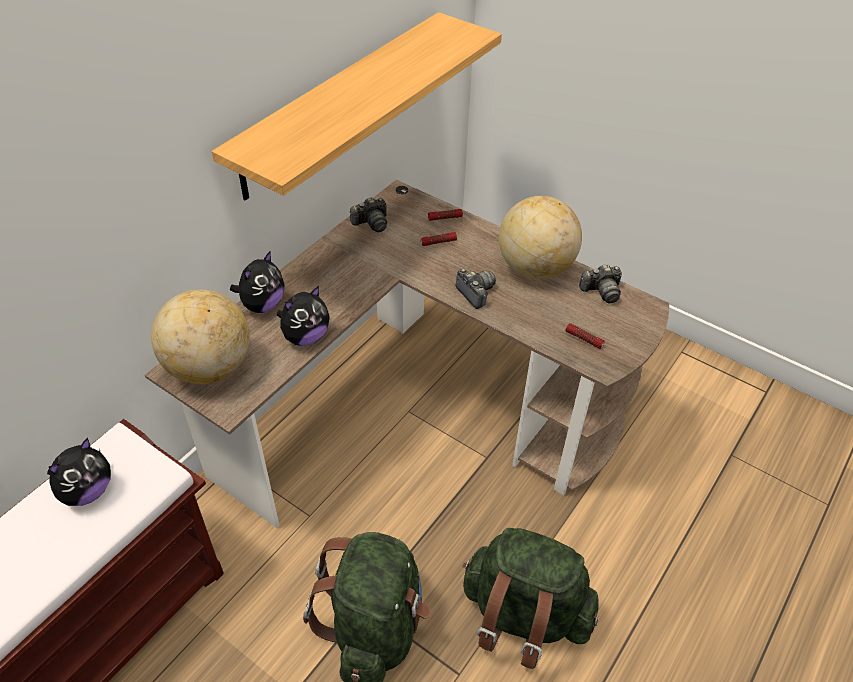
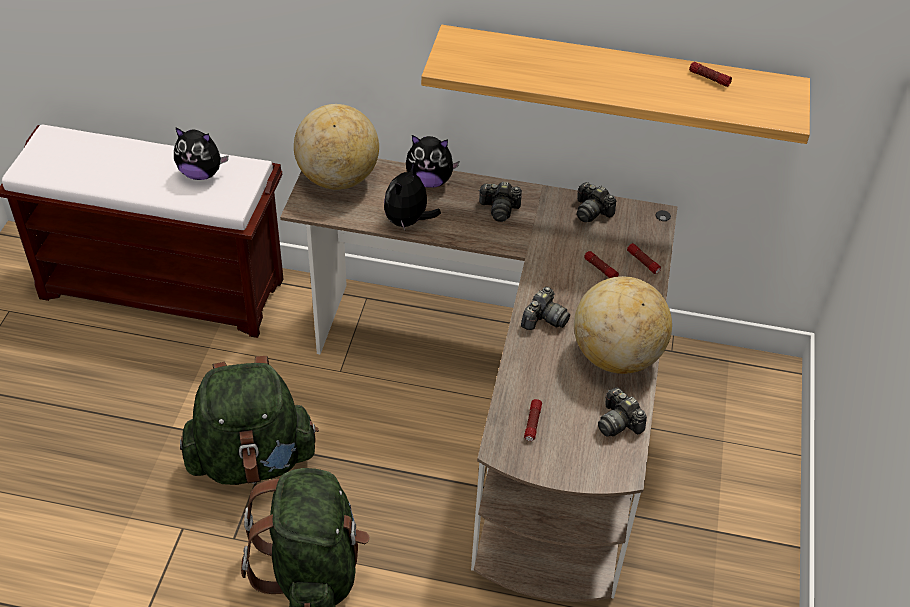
camera: 65 degrees right, 0 degrees up
plush toy [277,286,330,346] -> plush toy turned 90 degrees clockwise [384,162,441,230]
none -> camera [478,182,522,222]
none -> flashlight [689,62,732,87]

